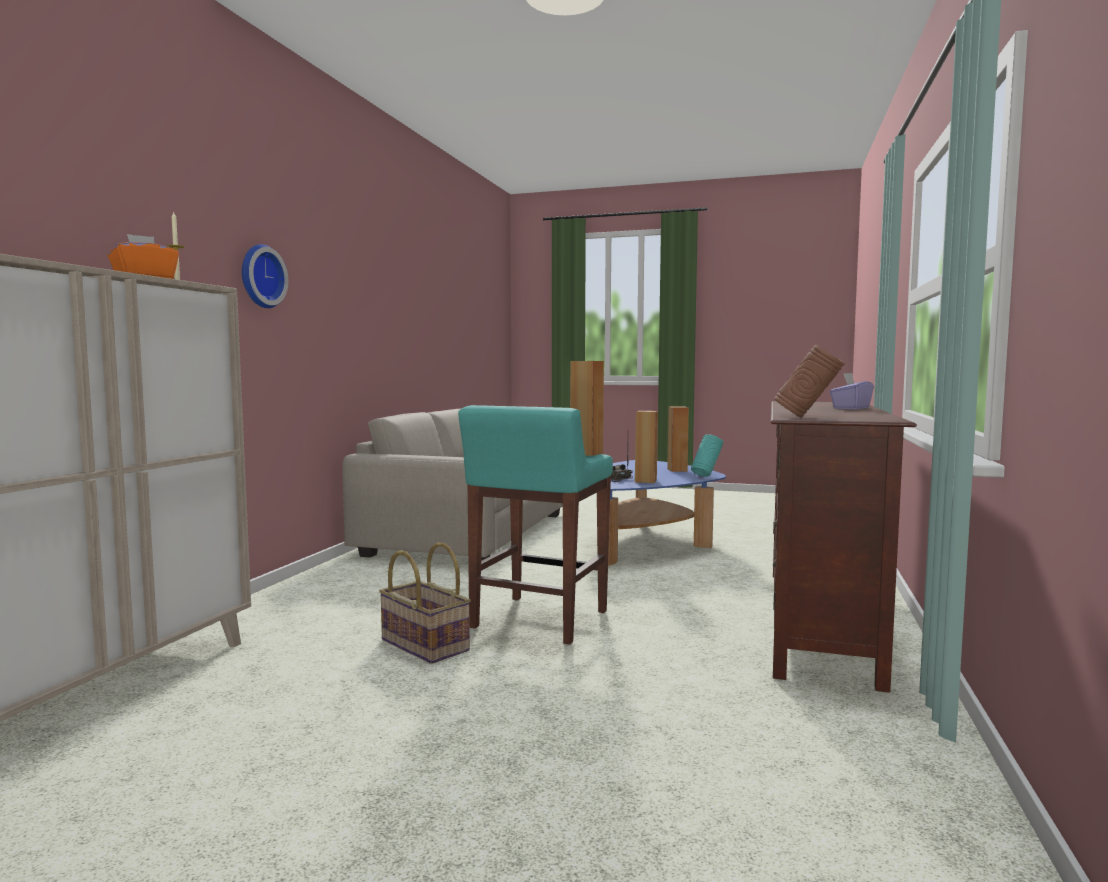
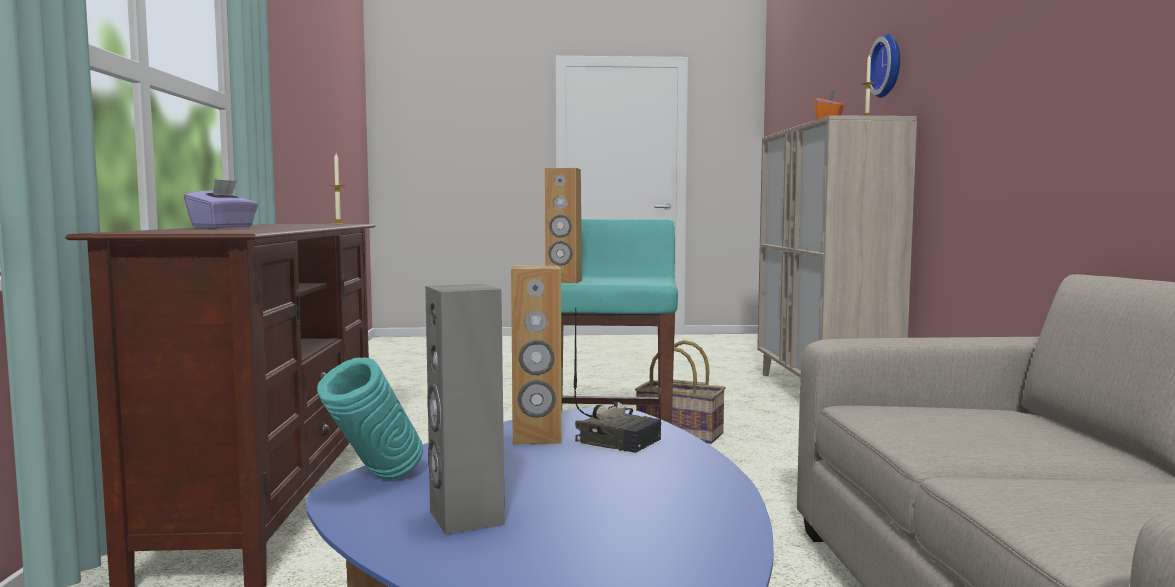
camera: 160 degrees right, 0 degrees up
wall clock [242,244,288,308] -> wall clock moved to [869,34,900,98]
brown speaker [667,407,689,472] -> grey speaker [425,284,505,535]
brown vase [774,345,845,418] -> candle [329,153,348,224]

